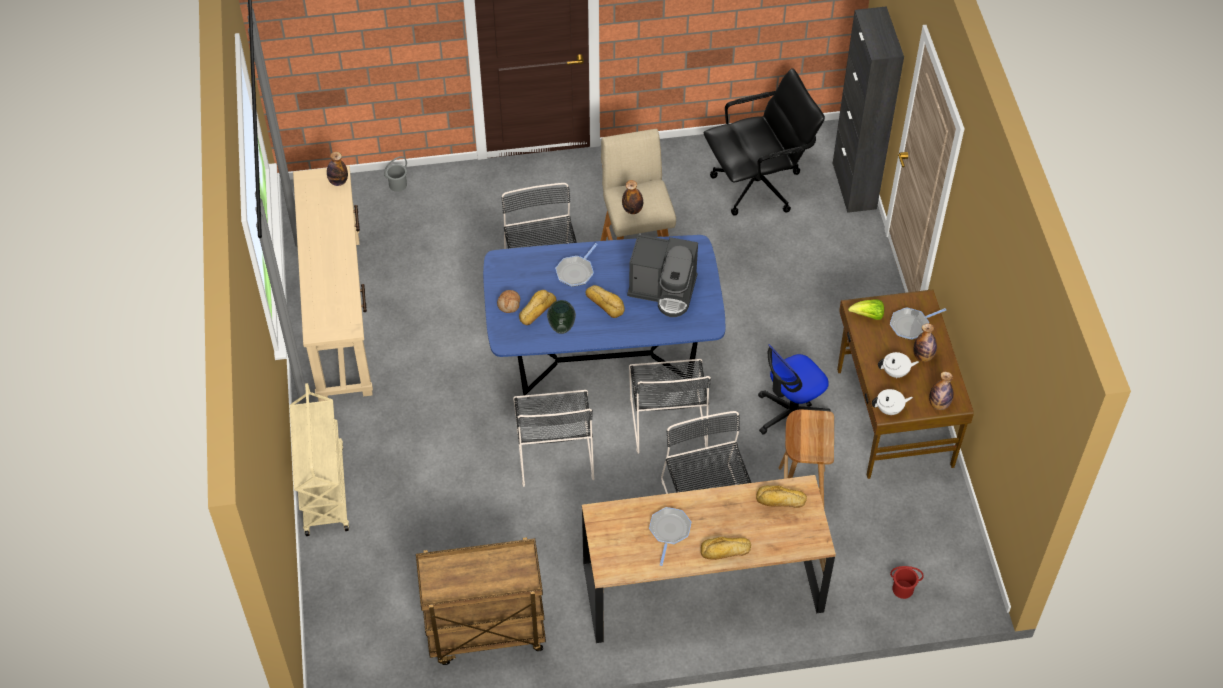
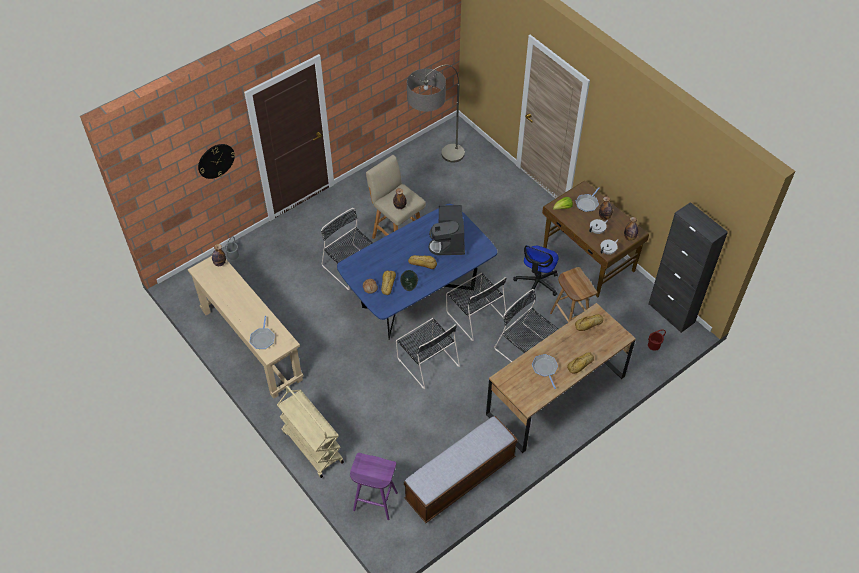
camera: 30 degrees left, 0 degrees up
brown cart [416,537,546,665] -> bench [404,416,518,523]
frying pan [555,243,598,287] -> frying pan moved to [250,316,275,349]
coffee machine [627,234,698,317] -> coffee machine turned 105 degrees clockwise [429,205,465,255]
black office chair [704,68,825,216] -> floor lamp [407,65,465,163]
black cabinet [832,6,904,213] -> black cabinet moved to [648,202,728,333]
none -> wall clock [198,144,235,179]
none -> purple stool [350,453,398,520]

